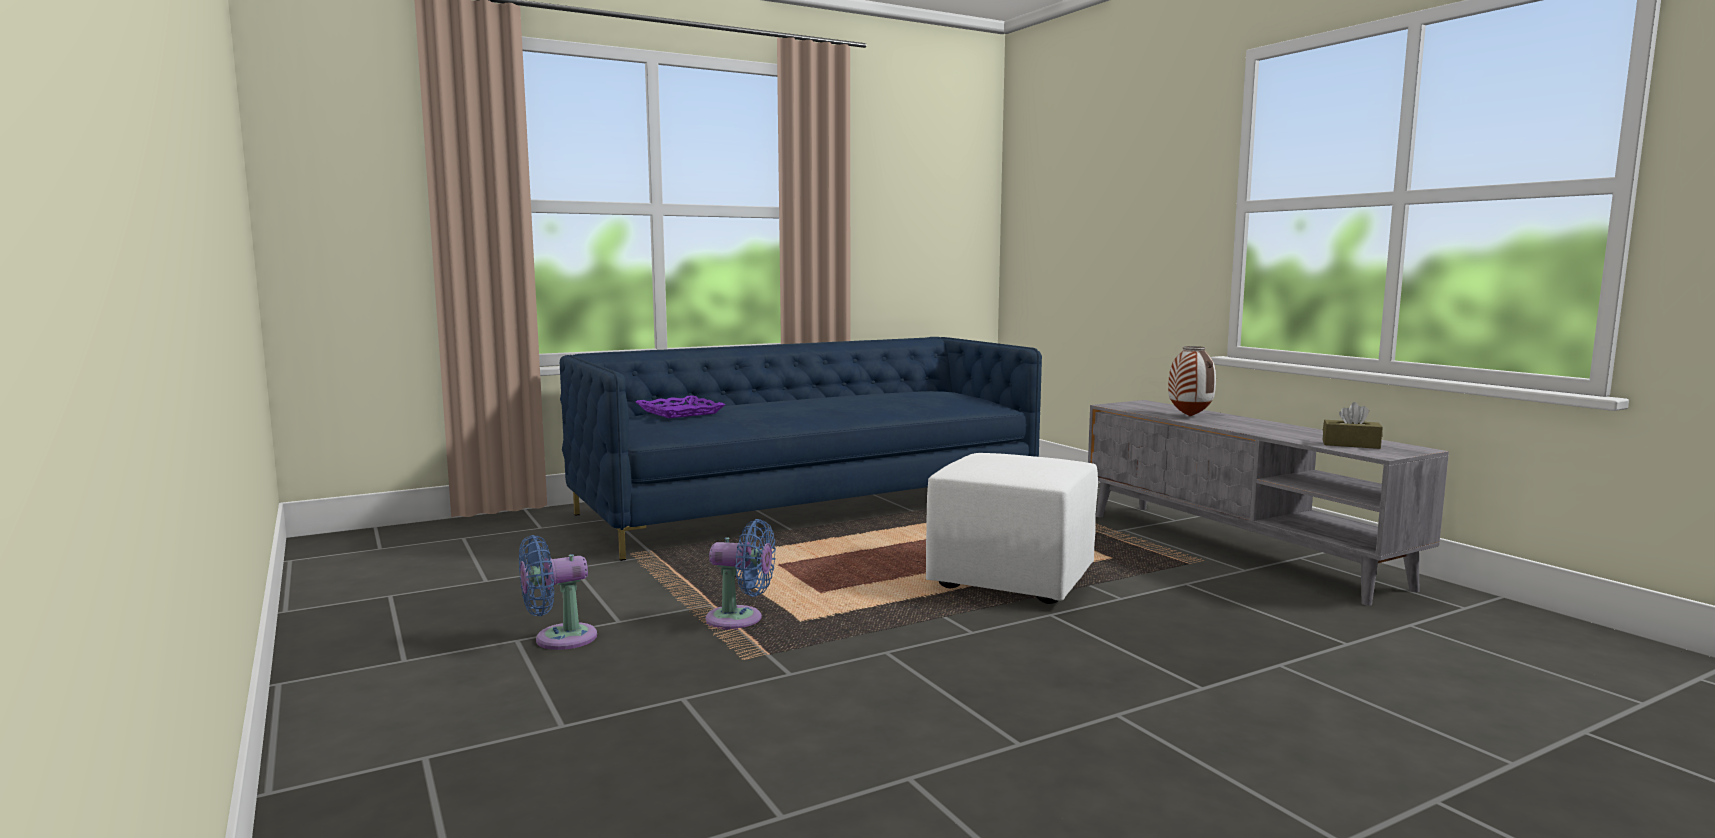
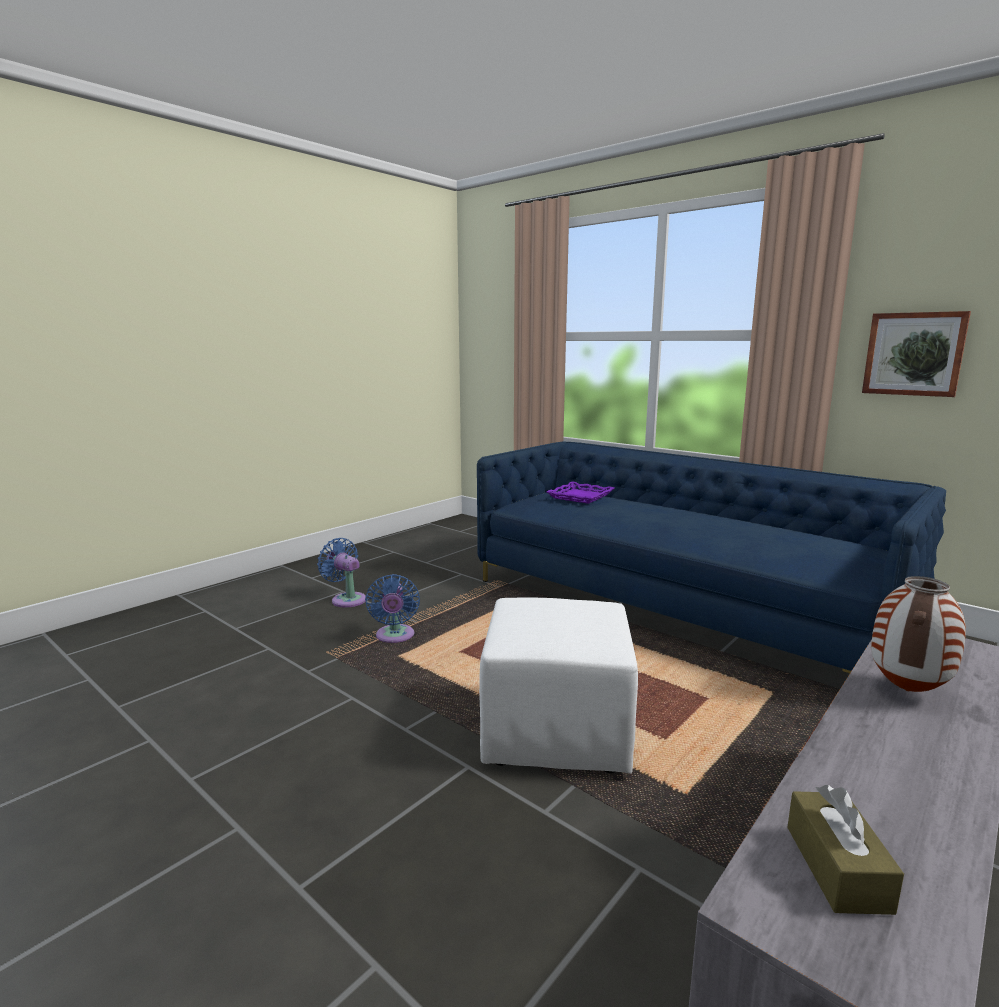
camera: 70 degrees right, 5 degrees up
none -> picture [862,311,971,397]

